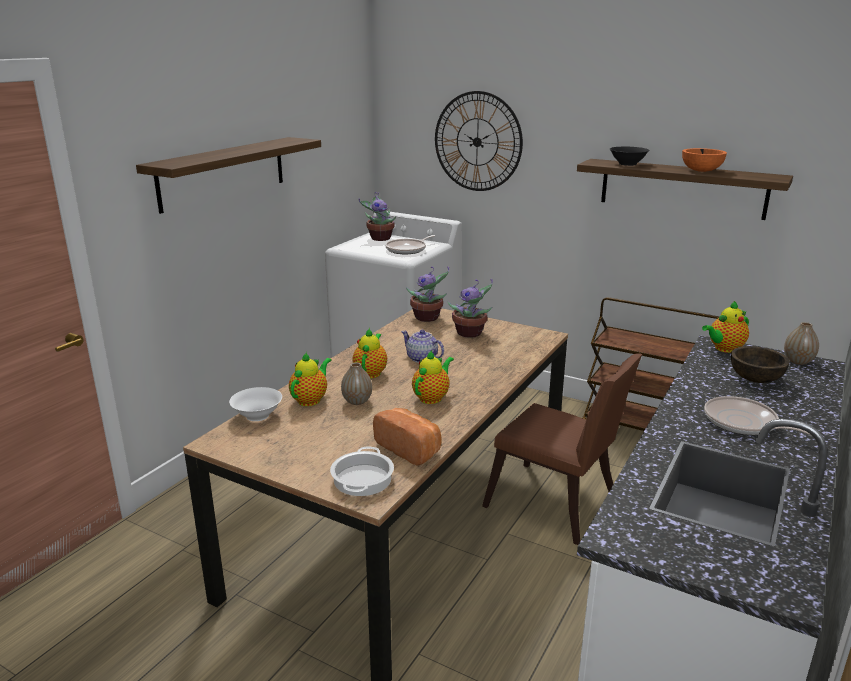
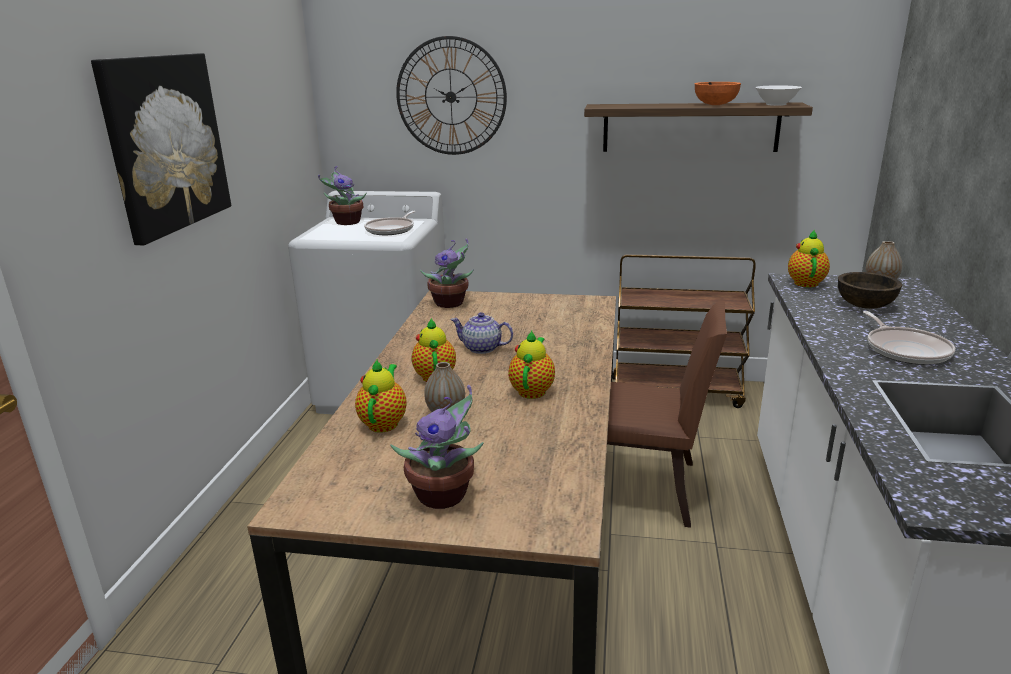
camera: 20 degrees left, 0 degrees up
shelf [136,137,321,214] -> picture [91,53,231,245]
white bowl [229,387,282,421] -> white bowl moved to [755,85,802,106]
cooking pot [330,447,394,496] -> none
bread [373,408,442,466] -> none
potted plant [447,279,493,338] -> potted plant moved to [390,385,484,509]
black bowl [610,147,650,166] -> none
teapot [702,301,749,353] -> teapot turned 150 degrees clockwise [788,230,830,288]
frying pan [704,396,811,435] -> frying pan turned 120 degrees counterclockwise [863,311,955,365]

